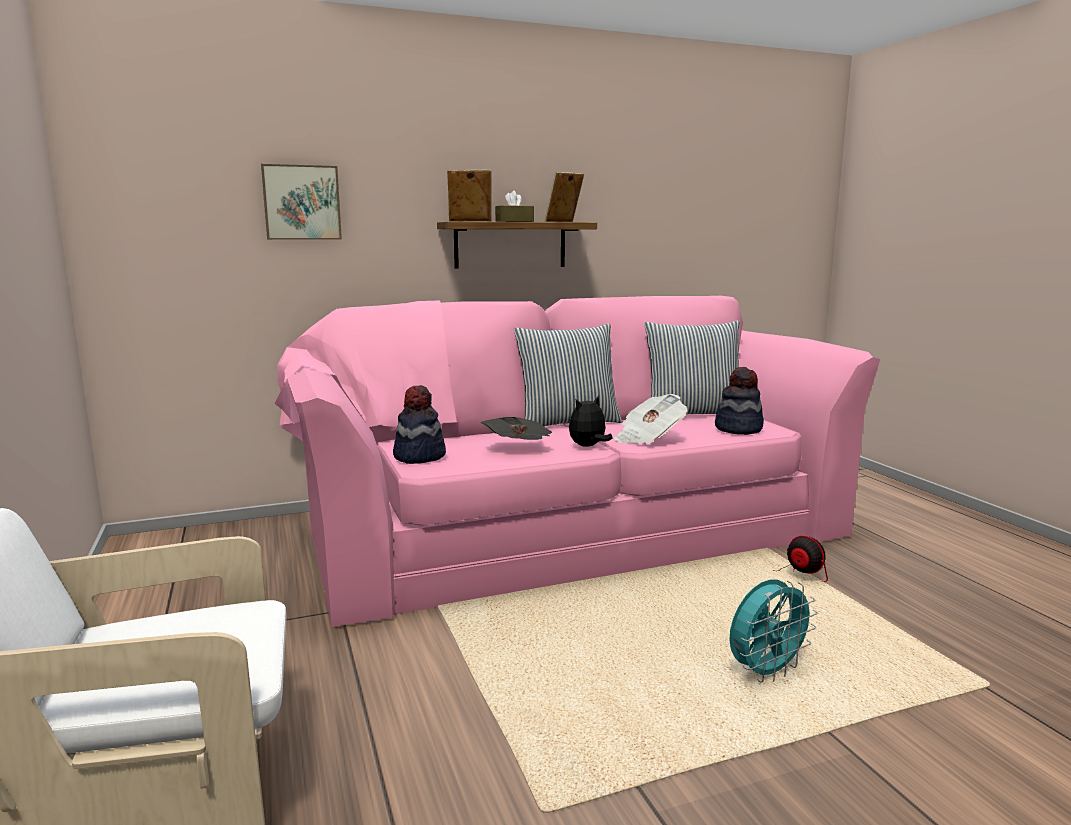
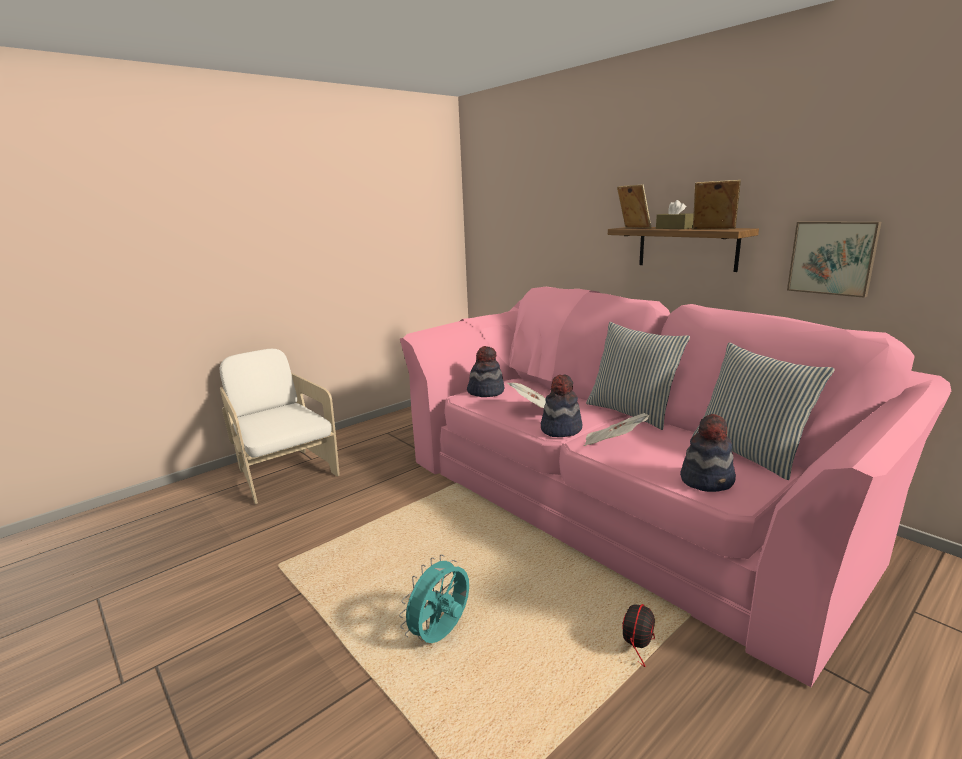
camera: 70 degrees right, 5 degrees up
picture [261,164,342,240] -> picture moved to [787,221,881,298]
plush toy [569,396,613,447] -> hat [541,375,582,437]
turquoise fan [729,579,818,683] -> turquoise fan turned 90 degrees clockwise [399,554,469,643]

